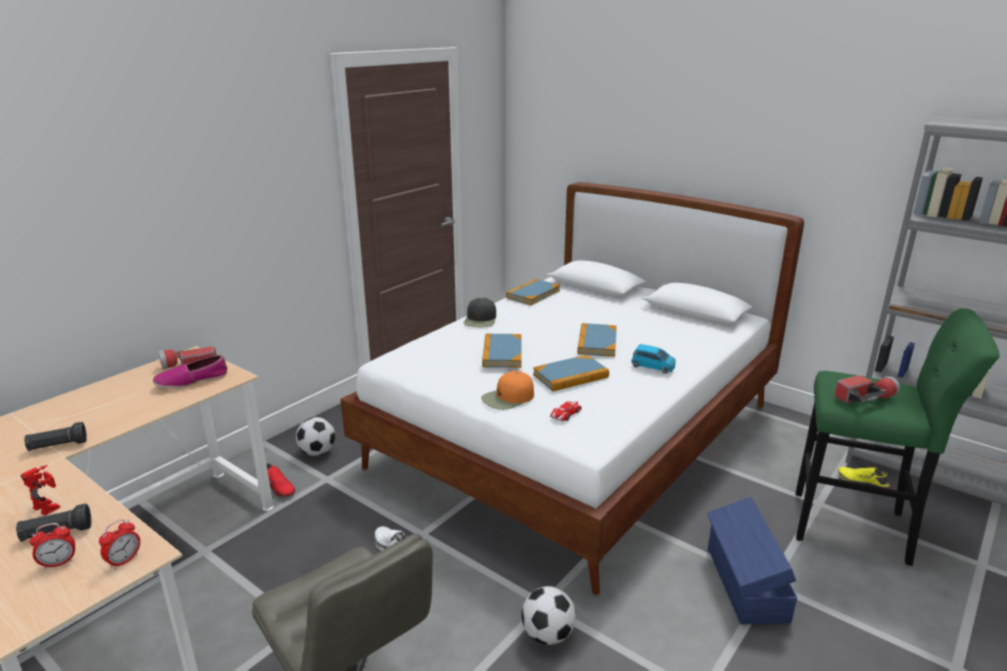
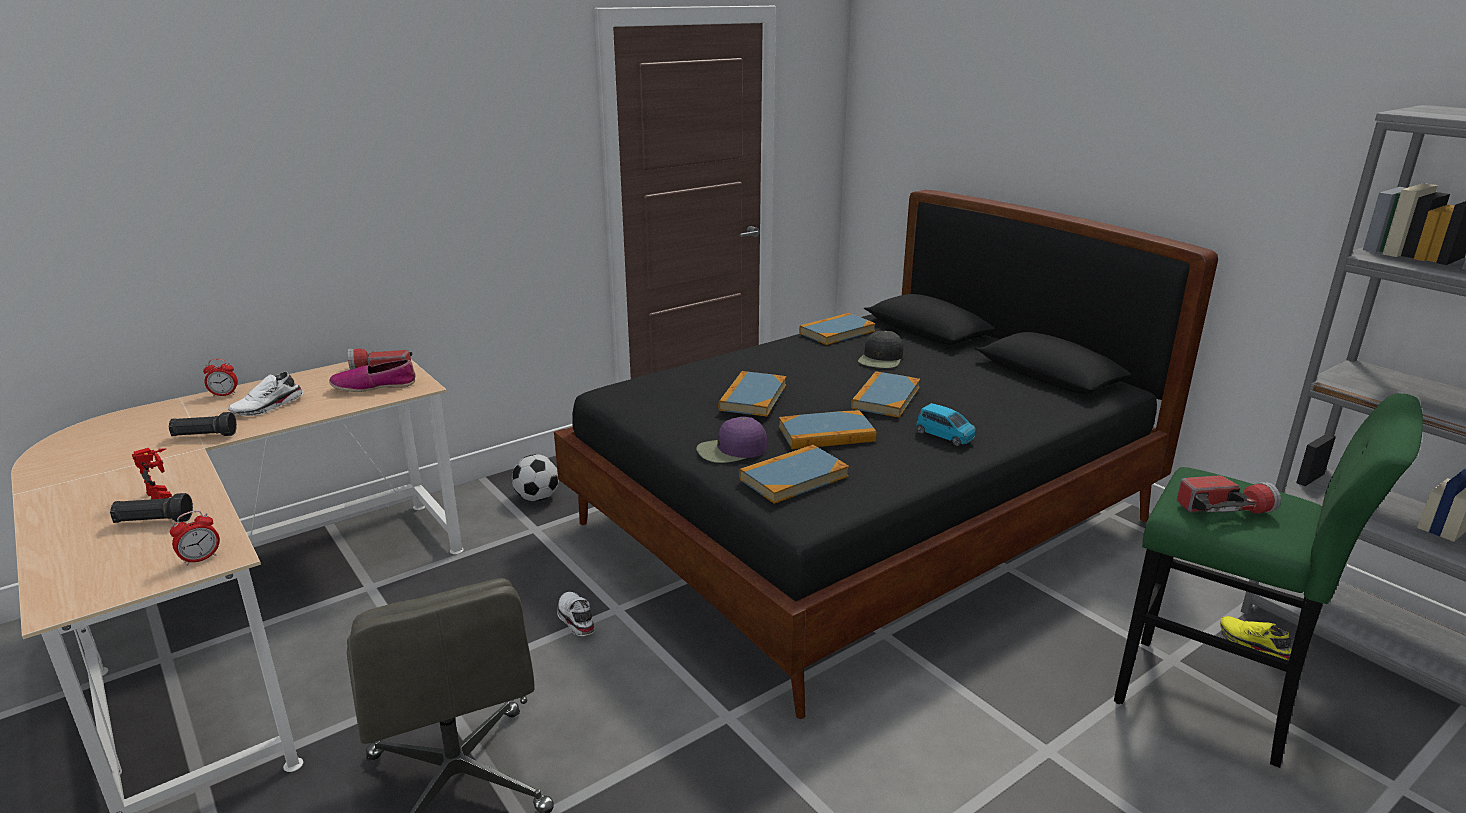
camera: 15 degrees right, 0 degrees up
alarm clock [30,523,75,569] -> alarm clock moved to [203,359,238,397]
red shoe [266,463,295,498] -> none
white bed [341,182,804,595] -> black bed [554,190,1218,719]
black cap [464,298,496,327] -> black cap moved to [858,331,903,368]
orange cap [481,371,534,410] -> purple cap [696,417,767,463]
football [522,586,576,645] -> none
toy car [550,401,582,422] -> book [739,445,849,504]
blue storage box [707,497,797,624] -> none
none -> white shoe [228,371,304,416]

